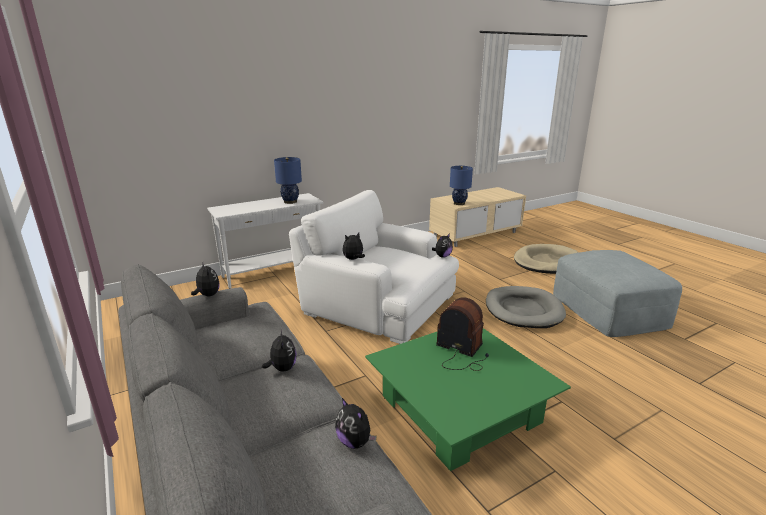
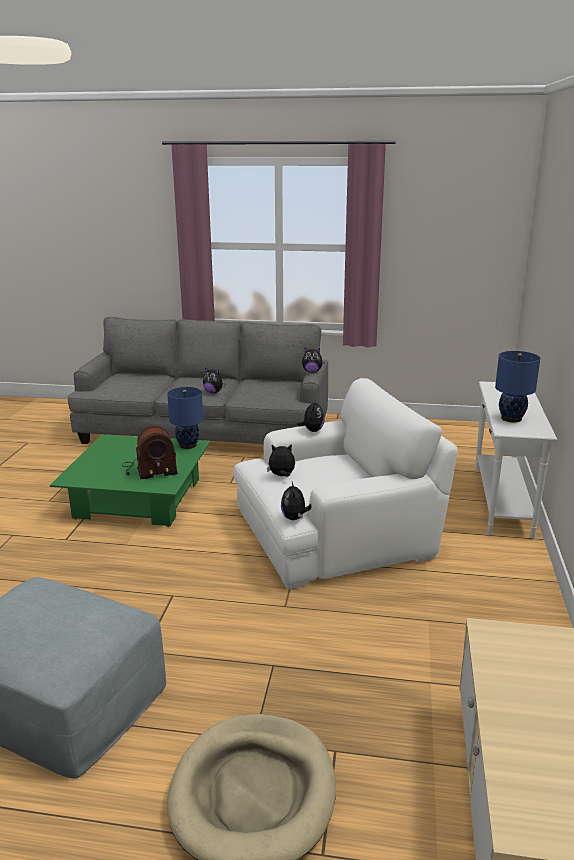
camera: 130 degrees right, 0 degrees up
plush toy [335,398,377,449] -> plush toy moved to [267,444,295,477]
blue table lamp [450,166,473,205] -> blue table lamp moved to [167,387,203,449]
grey dog bed [486,286,566,328] -> none

